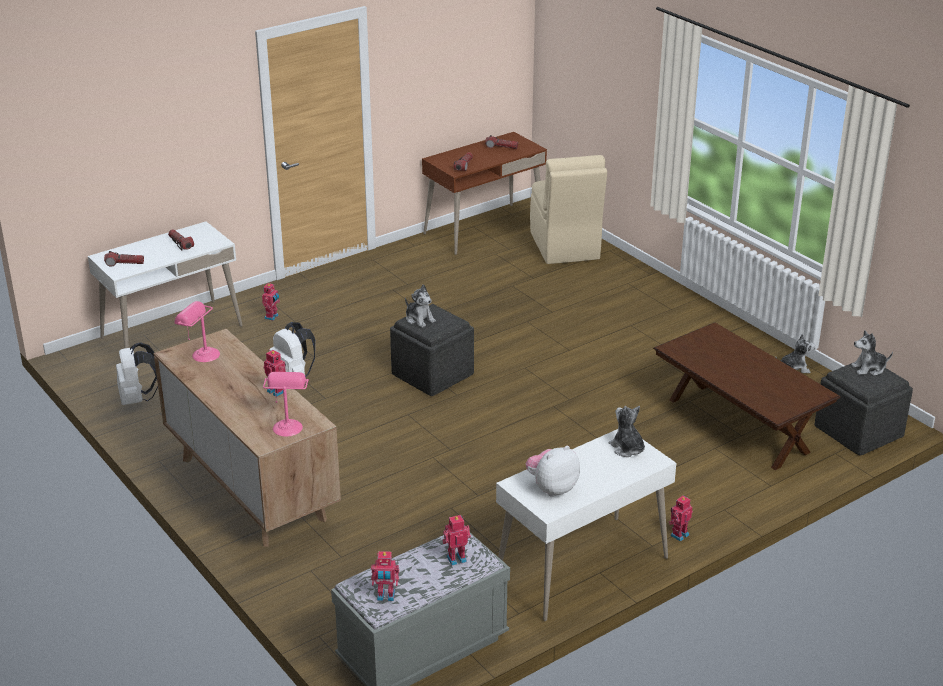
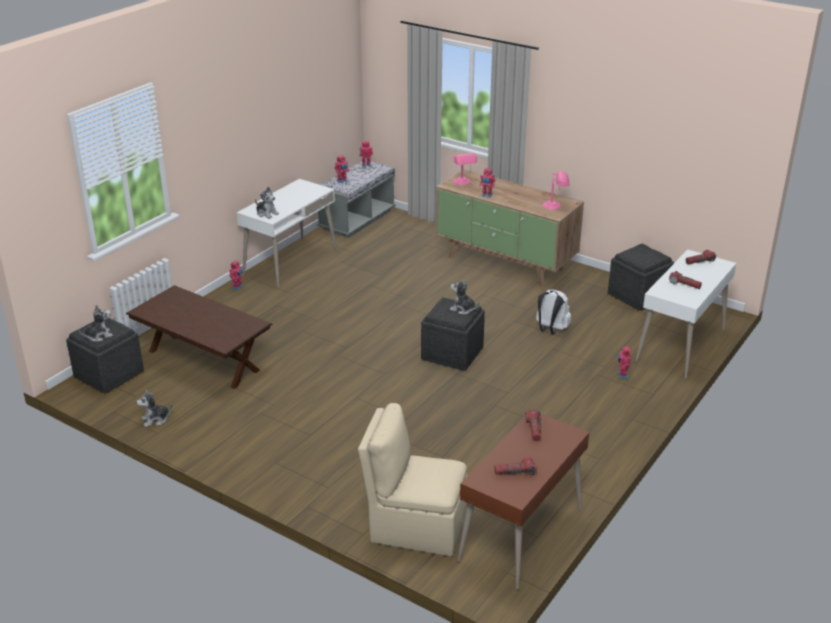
camera: 160 degrees right, 0 degrees up
white backpack [116,342,158,405] -> grey ottoman [608,244,674,311]
plush toy [525,446,580,497] -> none
beige chair [530,155,607,264] -> beige chair turned 45 degrees counterclockwise [358,403,467,557]

